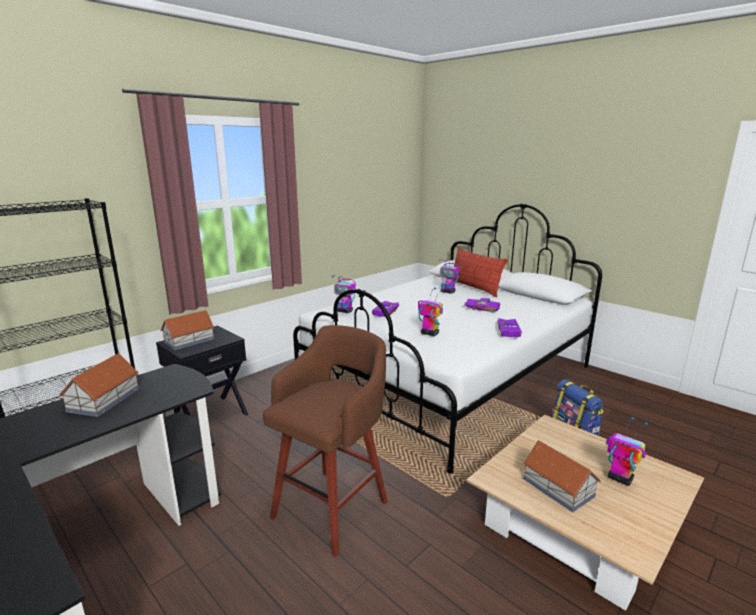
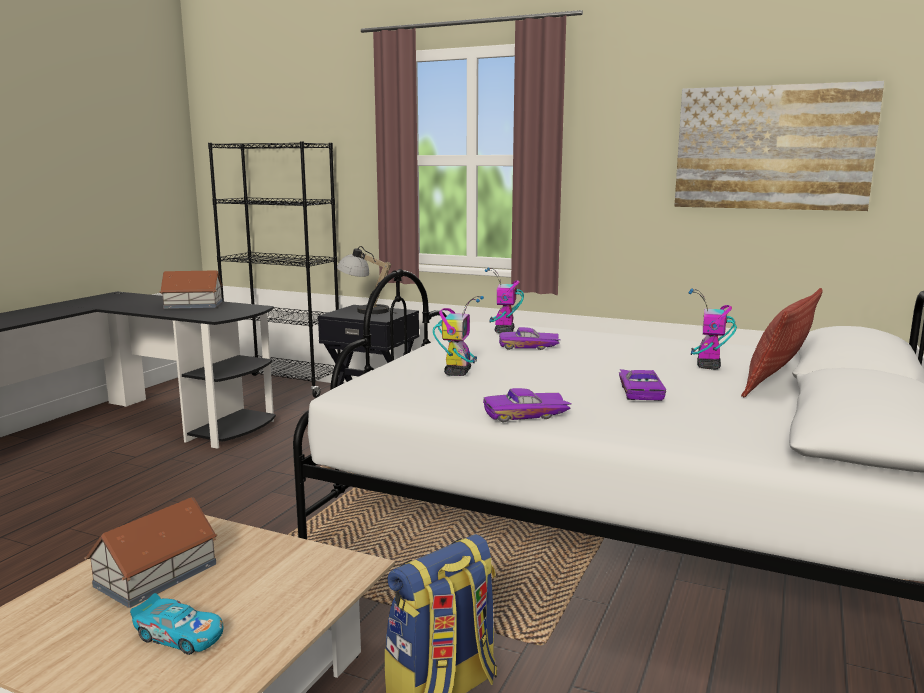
camera: 70 degrees right, 5 degrees down
toy house [160,310,214,350] -> table lamp [337,246,395,314]
brown stool [263,325,388,557] -> none
toy robot [606,417,647,486] -> toy car [130,593,224,655]
none -> picture [674,81,884,211]

